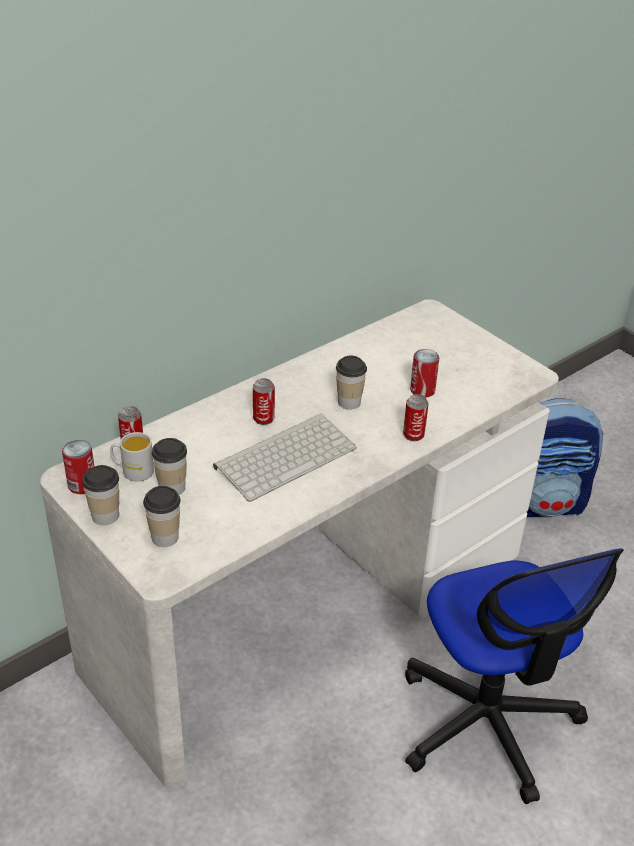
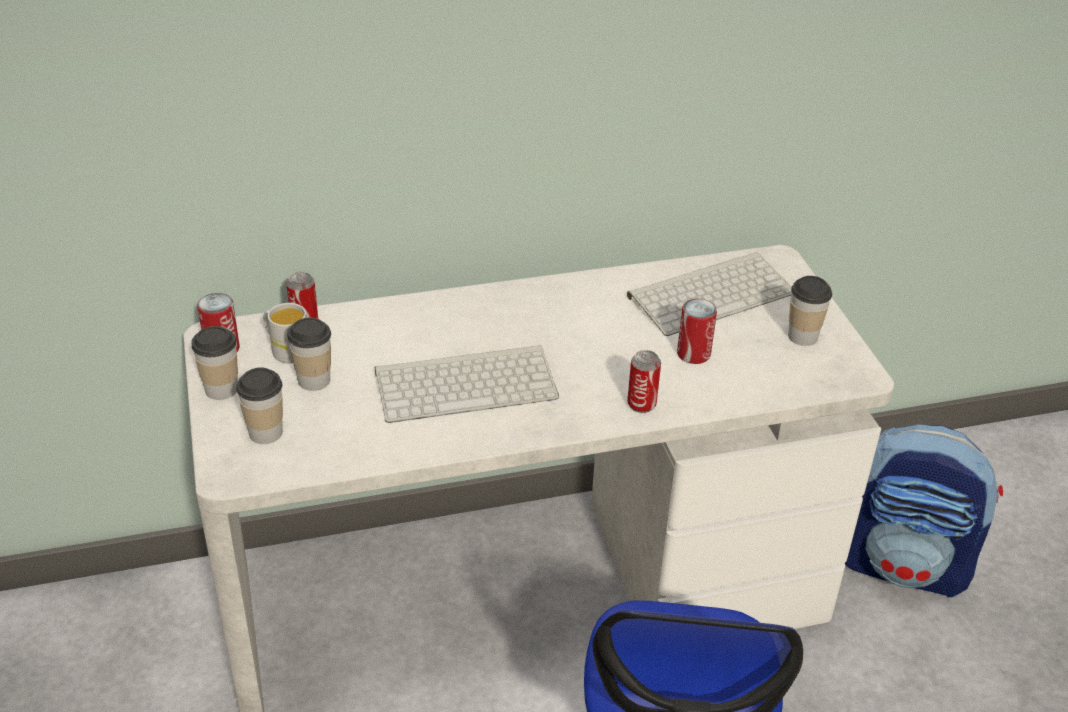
camera: 25 degrees right, 0 degrees up
can [253,378,275,425] -> none
cup [336,356,367,410] -> cup moved to [788,276,832,346]
none -> keyboard [627,252,792,336]

